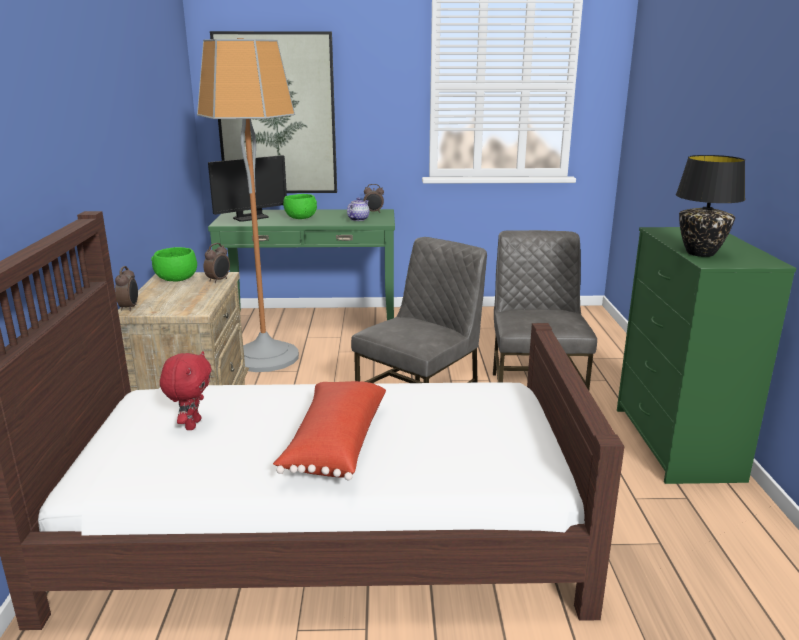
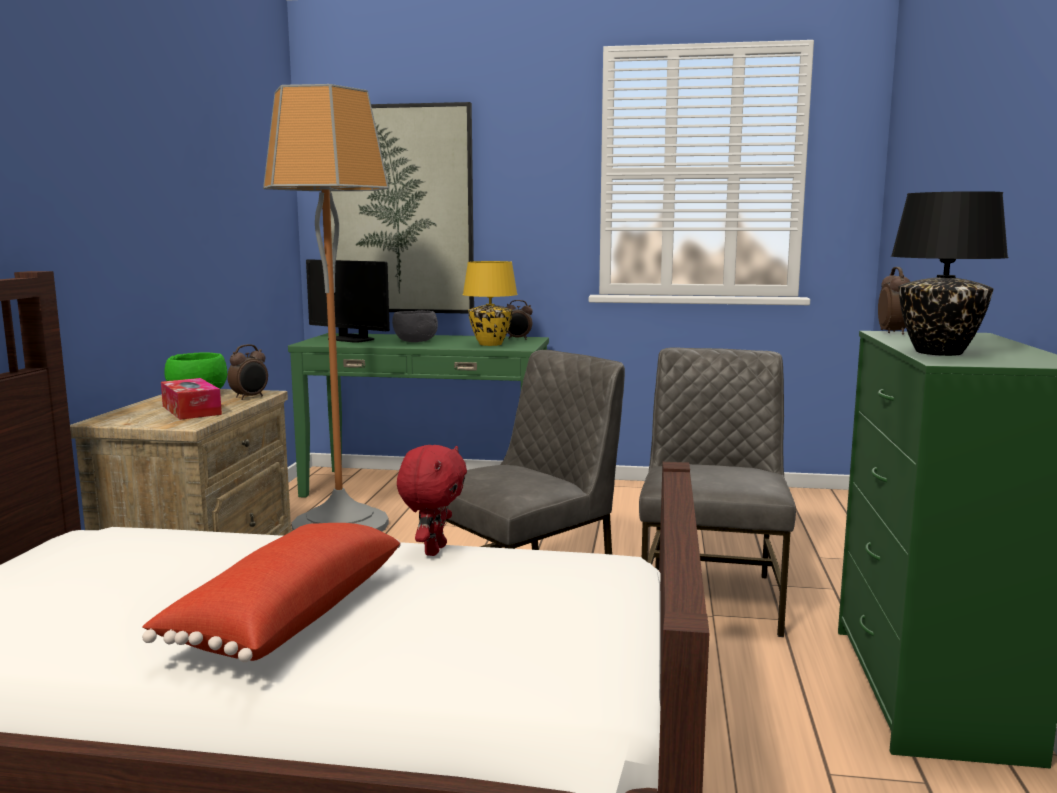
camera: 10 degrees right, 10 degrees down
alarm clock [115,266,138,311] -> alarm clock moved to [878,267,910,335]
red plush toy [160,351,212,430] -> red plush toy moved to [397,445,467,556]
monitor [208,155,287,222] -> monitor turned 60 degrees clockwise [306,259,390,343]
green bowl [283,194,317,219] -> grey bowl [392,310,438,342]
teapot [347,198,369,221] -> yellow table lamp [463,261,518,346]
none -> tissue box [161,378,222,420]

